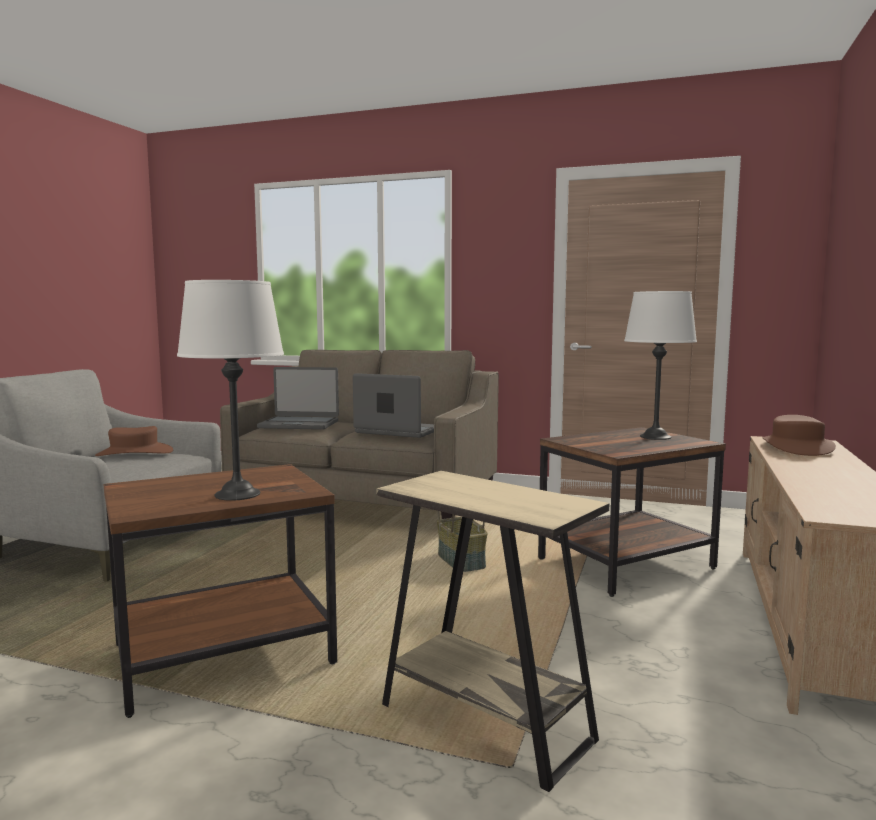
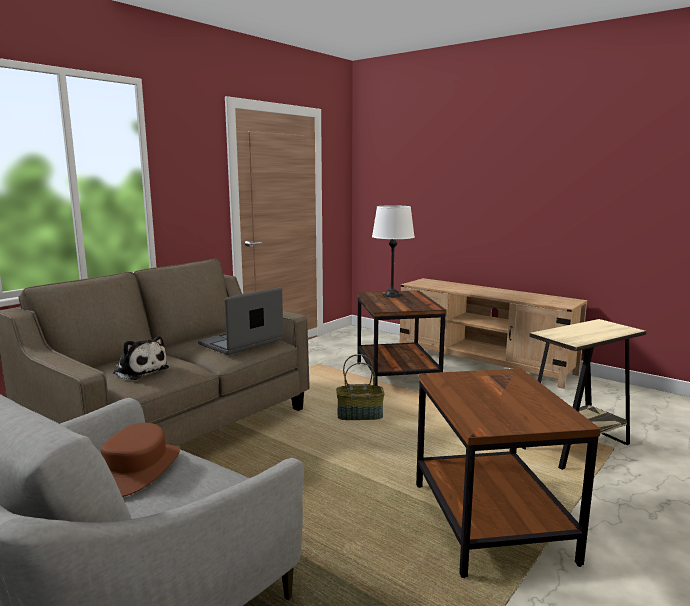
camera: 70 degrees left, 5 degrees up
white table lamp [177,280,284,501] -> none
laptop [257,367,339,430] -> plush toy [114,336,169,380]
brown hat [762,415,836,456] -> none

